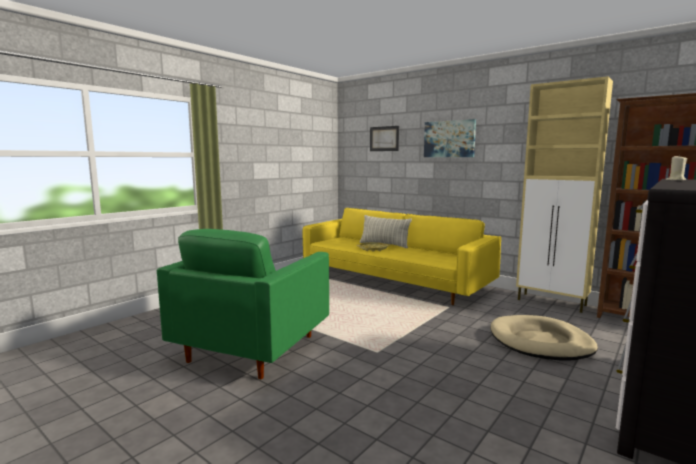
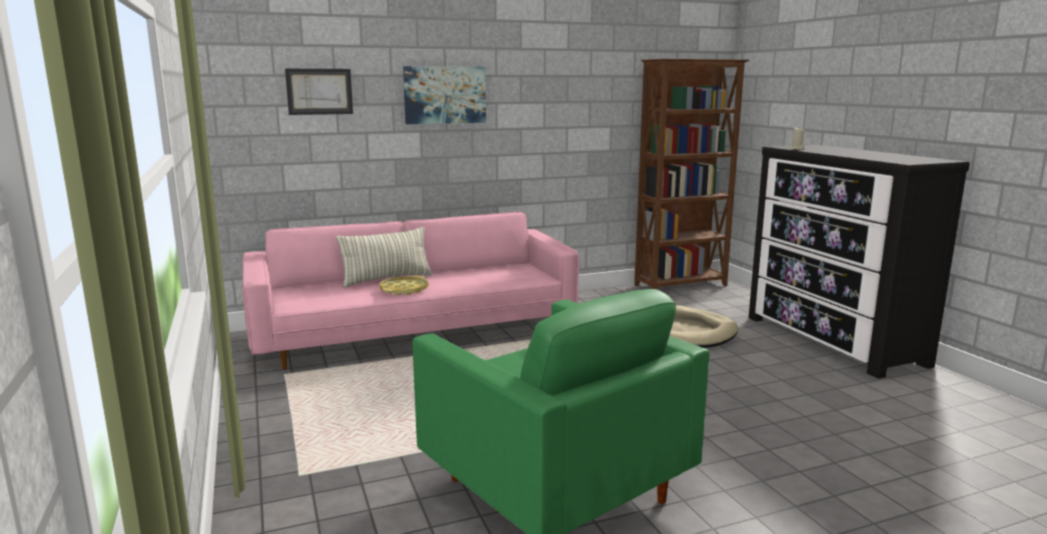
camera: 60 degrees left, 5 degrees up
yellow sofa [303,208,501,305] -> pink sofa [243,212,579,370]
beige cabinet [516,76,613,313] -> none

